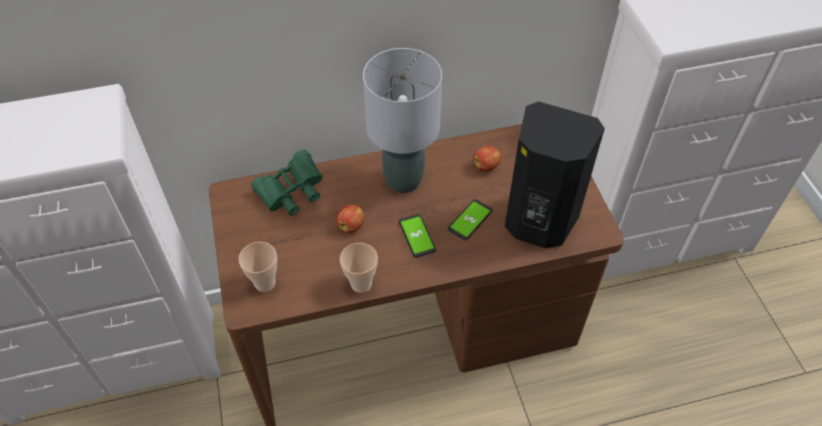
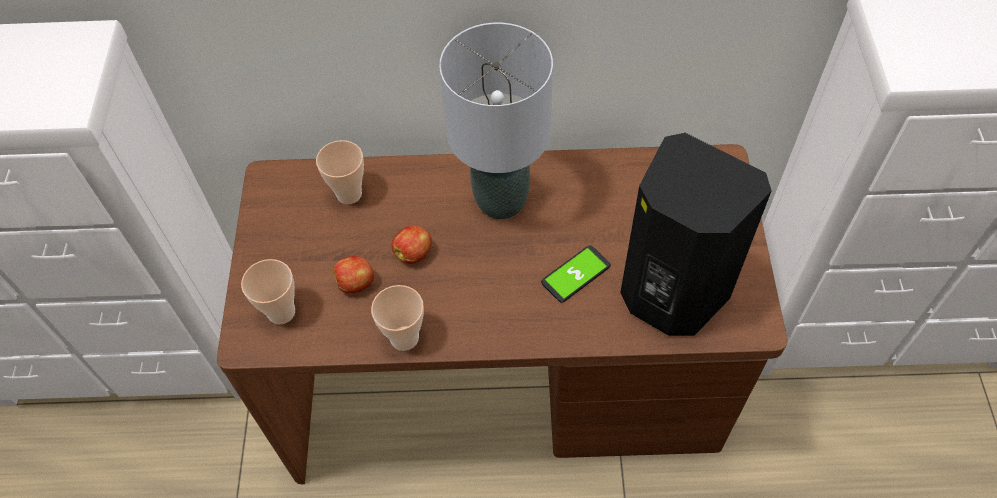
camera: 15 degrees right, 5 degrees up
green binoculars [251,149,323,216] -> cup [316,140,364,204]
phone [399,214,436,258] -> none
apple [473,146,501,171] -> apple moved to [333,256,374,293]

